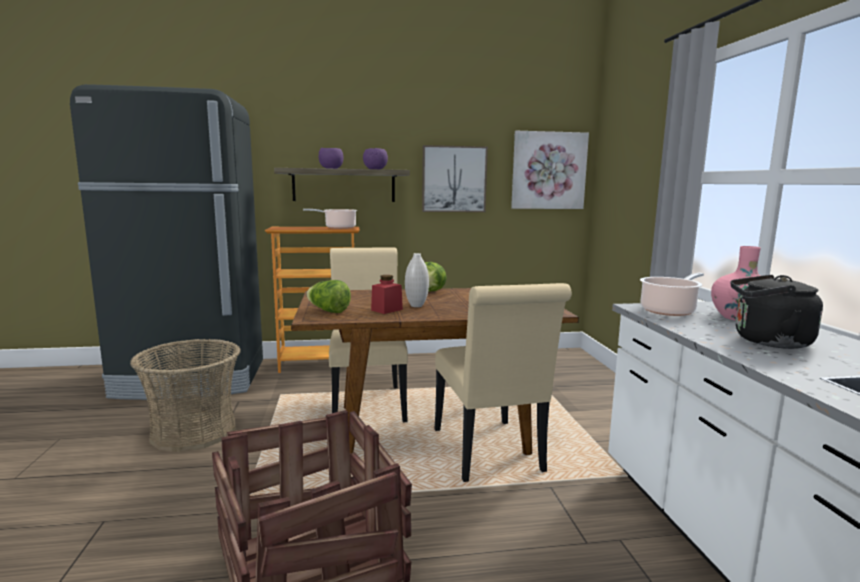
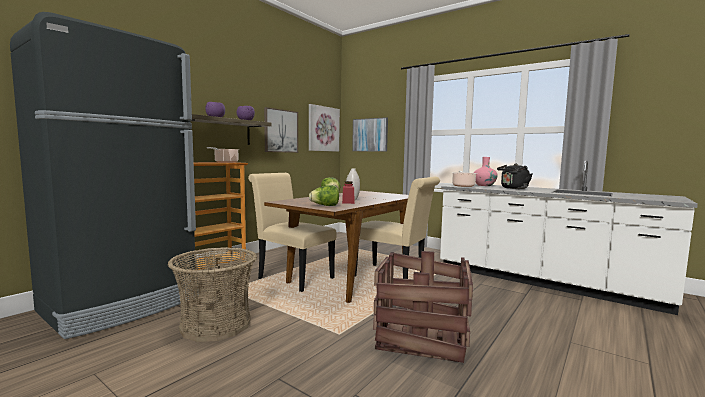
camera: 45 degrees left, 5 degrees down
none -> picture [352,117,388,152]

